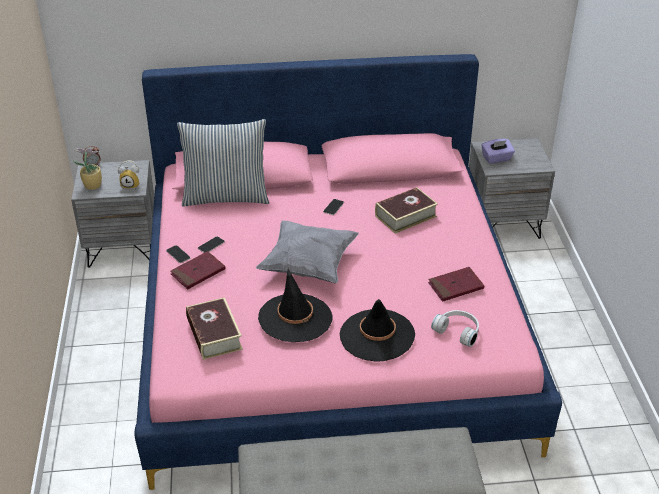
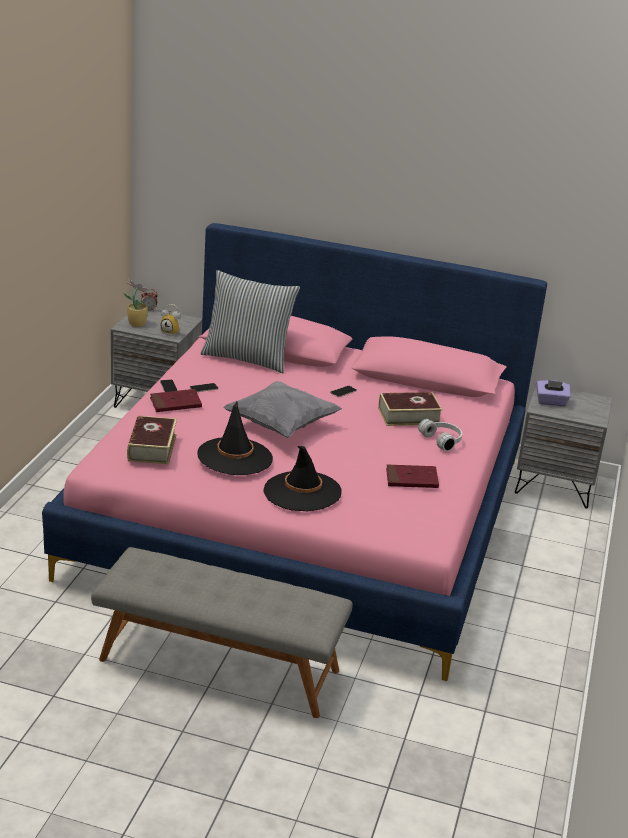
camera: 20 degrees right, 10 degrees down
white headphones [431,310,479,347] -> white headphones moved to [418,419,463,451]

